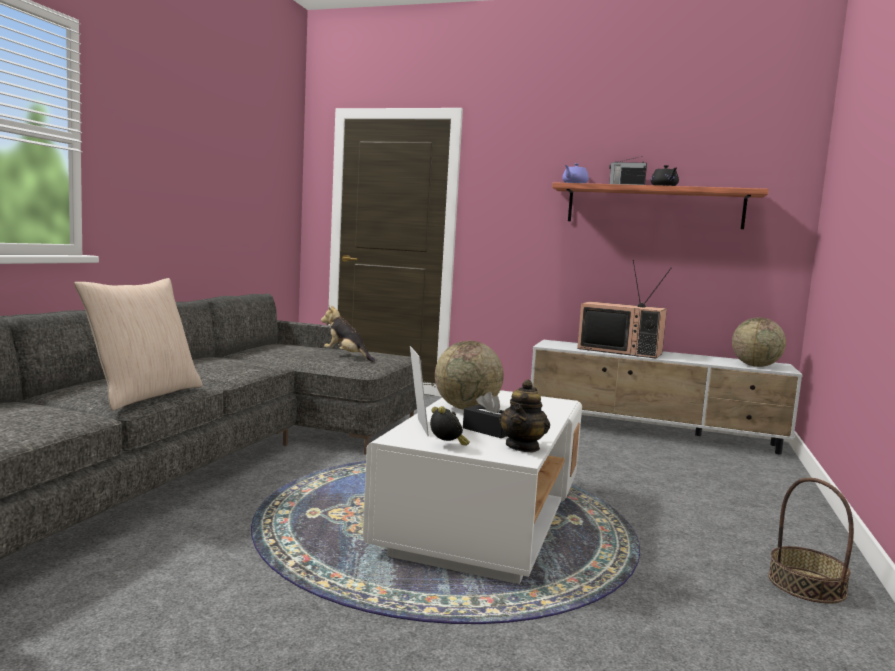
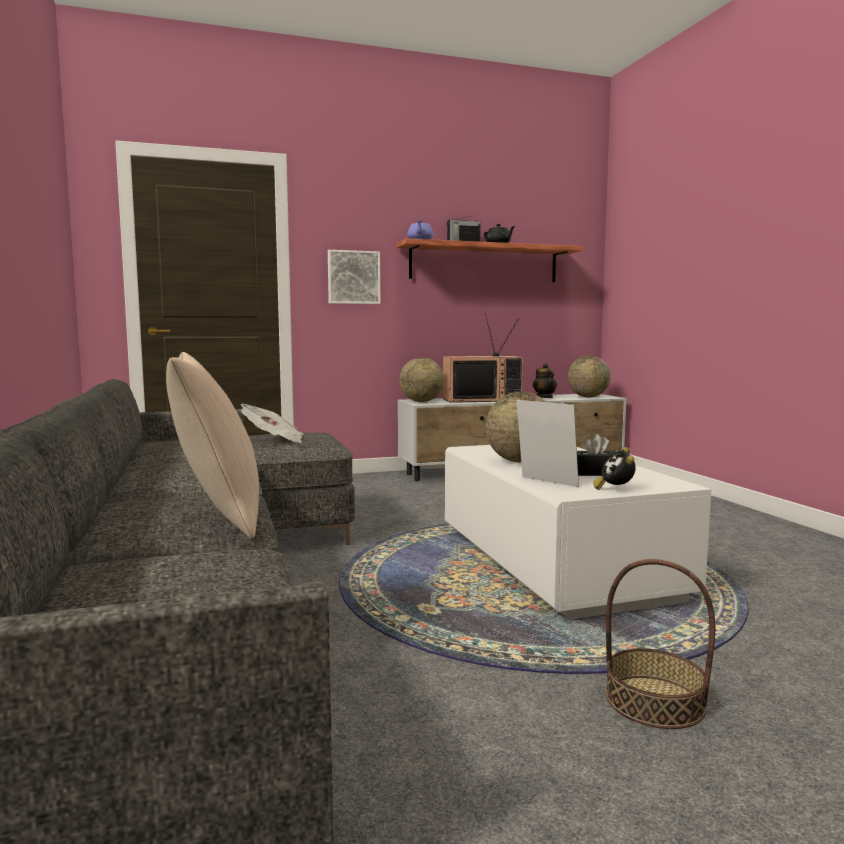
camera: 35 degrees left, 0 degrees up
plush toy [321,305,375,362] -> newspaper [241,404,303,443]
alarm clock [430,406,470,446] -> alarm clock turned 120 degrees counterclockwise [593,447,636,490]
teapot [499,379,550,452] -> teapot moved to [533,363,557,398]
basket [768,478,854,604] -> basket moved to [606,559,715,729]
none -> picture [328,250,380,304]
none -> globe [399,357,444,402]

